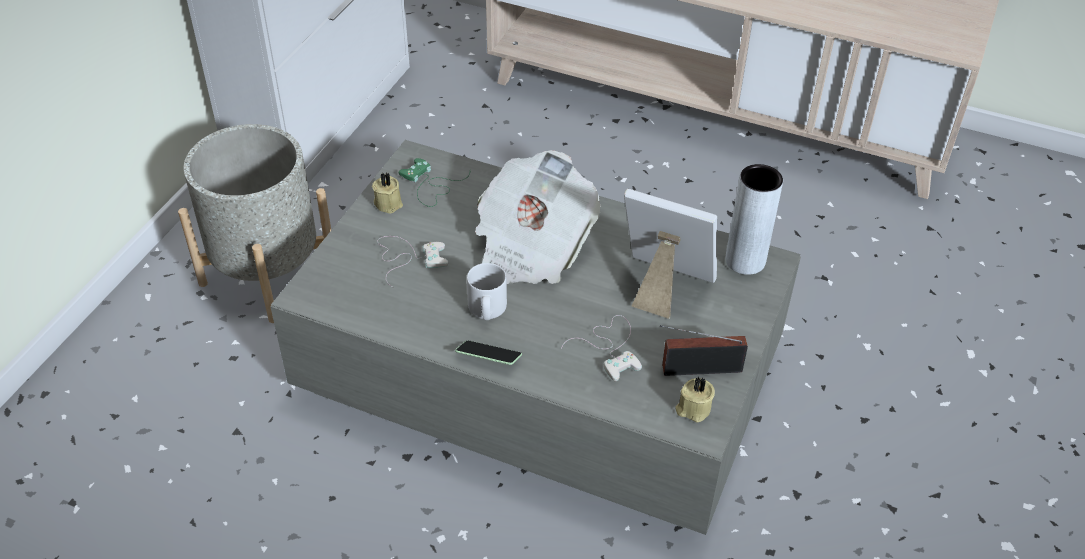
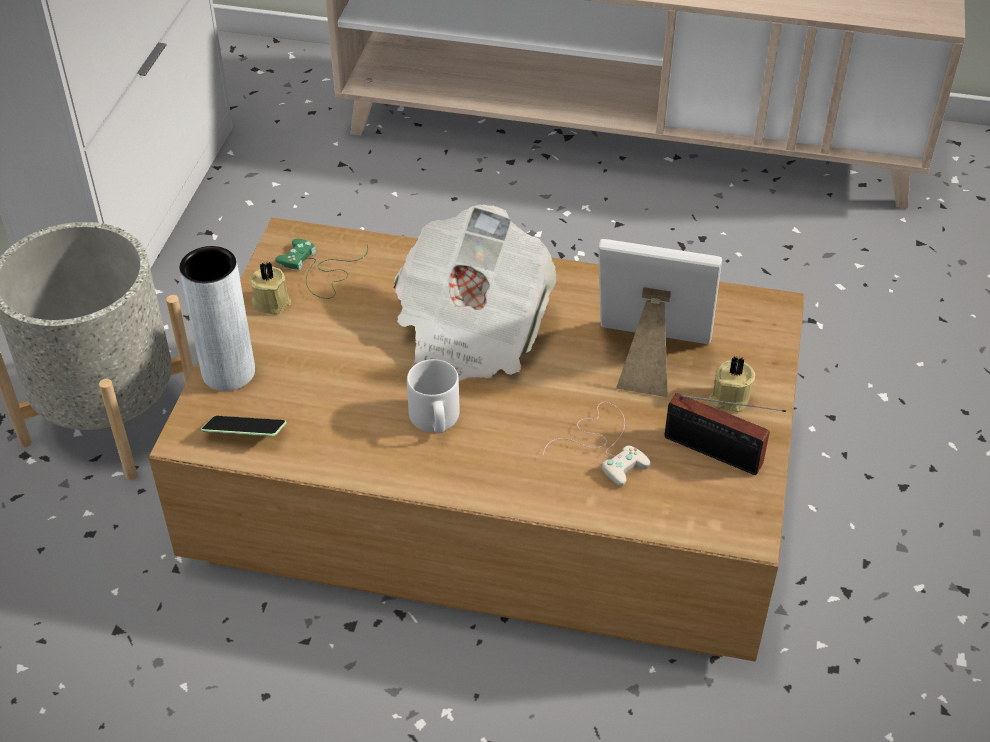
camera: 10 degrees left, 0 degrees up
grey coffee table [271,140,801,535] -> brown coffee table [149,217,805,662]
white game controller [377,236,448,287] -> none
phone [455,340,522,365] -> phone moved to [201,416,286,436]
radio [660,325,748,376] -> radio turned 135 degrees counterclockwise [664,393,786,475]
beige candle [675,377,715,422] -> beige candle moved to [708,357,755,412]
grey vase [725,164,783,275] -> grey vase moved to [179,246,255,391]

